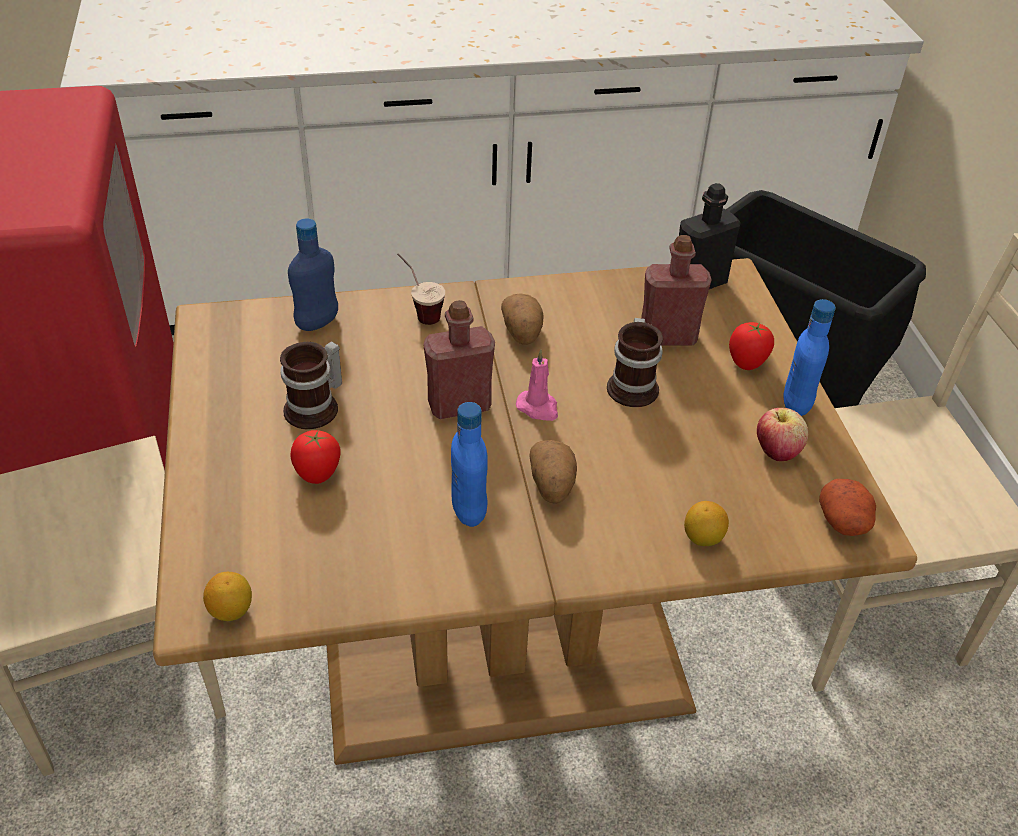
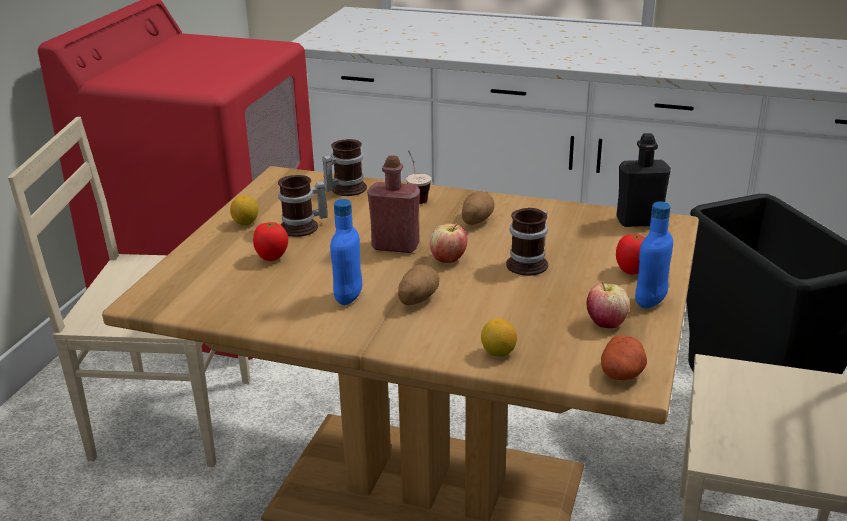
camera: 30 degrees right, 15 degrees down
lemon [203,572,252,621] -> lemon moved to [230,195,258,225]
blue bottle [288,218,338,331] -> mug [322,139,367,196]
pink candle [516,349,558,421] -> apple [430,223,467,263]
red bottle [641,235,712,346] -> none

